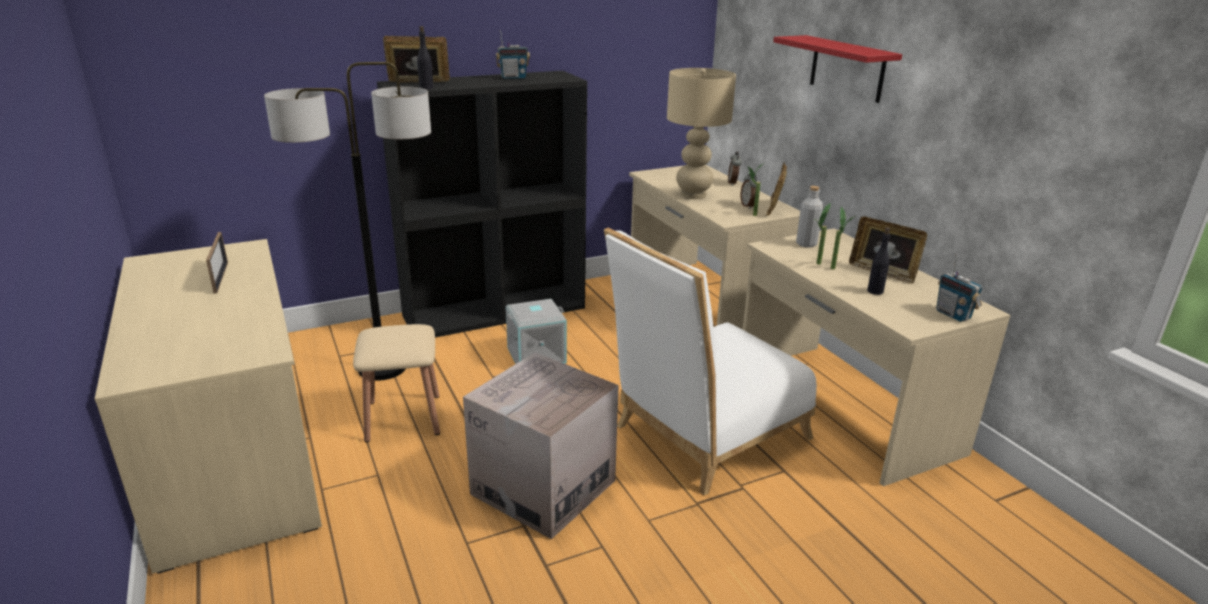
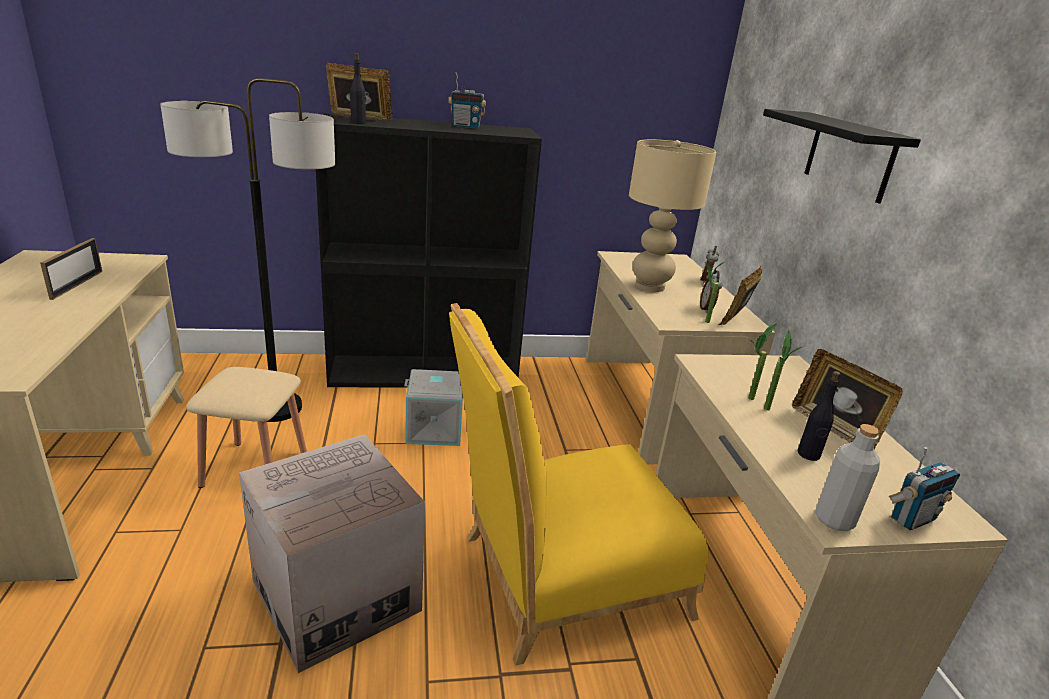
camera: 15 degrees right, 0 degrees up
white chair [604,228,817,496] -> yellow chair [449,303,708,665]
red shelf [773,35,902,103] -> black shelf [763,109,921,204]
grey bottle [796,186,823,248] -> grey bottle moved to [815,424,880,531]
radio [936,254,982,322] -> radio turned 105 degrees counterclockwise [889,447,960,530]

